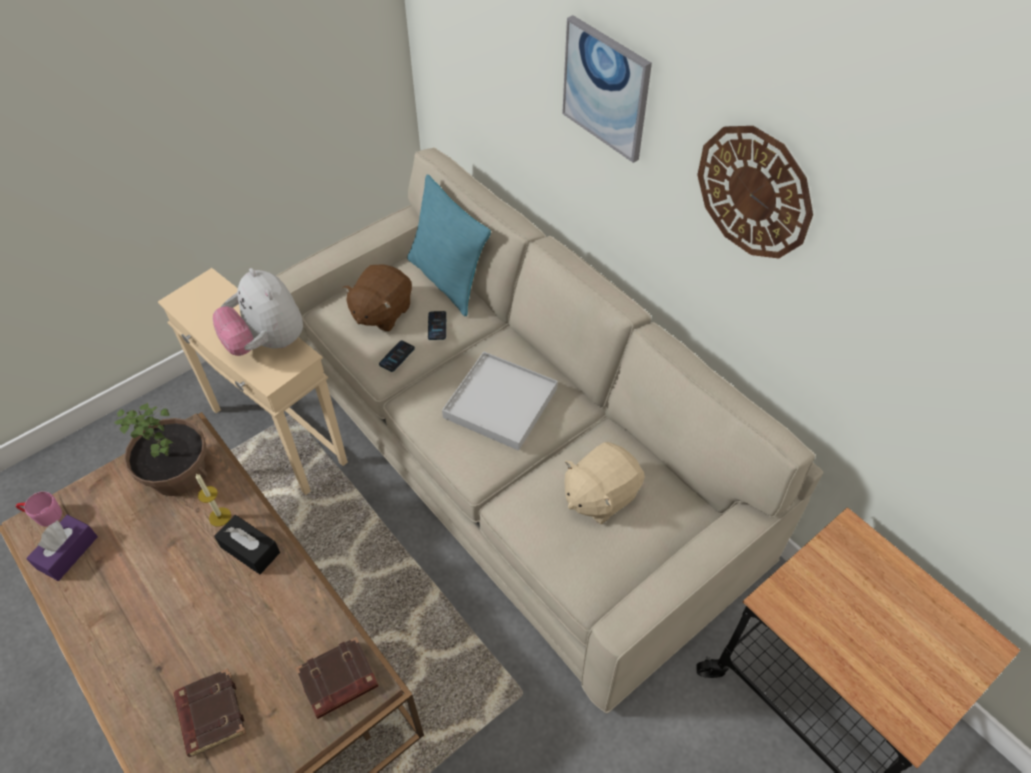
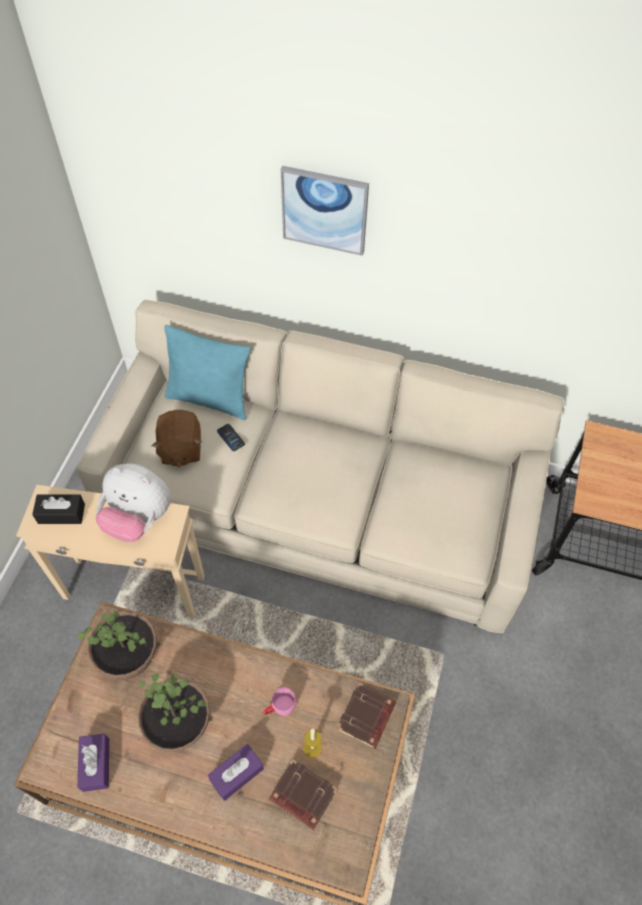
camera: 35 degrees left, 5 degrees up
pink mug [16,492,62,527] -> pink mug moved to [263,687,296,716]
candle [196,474,231,526] -> candle moved to [303,728,322,758]
black tissue box [214,515,280,574] -> black tissue box moved to [32,494,85,524]
phone [379,340,415,372] -> none
white tray [442,351,558,451] -> none
beige plush toy [565,442,645,524] -> none
wall clock [697,126,813,259] -> none
none -> potted plant [138,674,213,752]
none -> purple tissue box [208,744,264,801]

